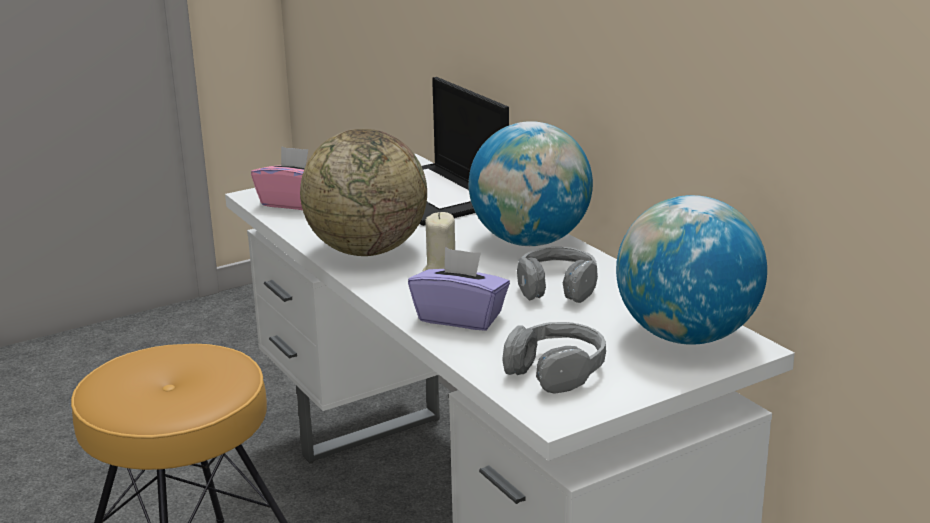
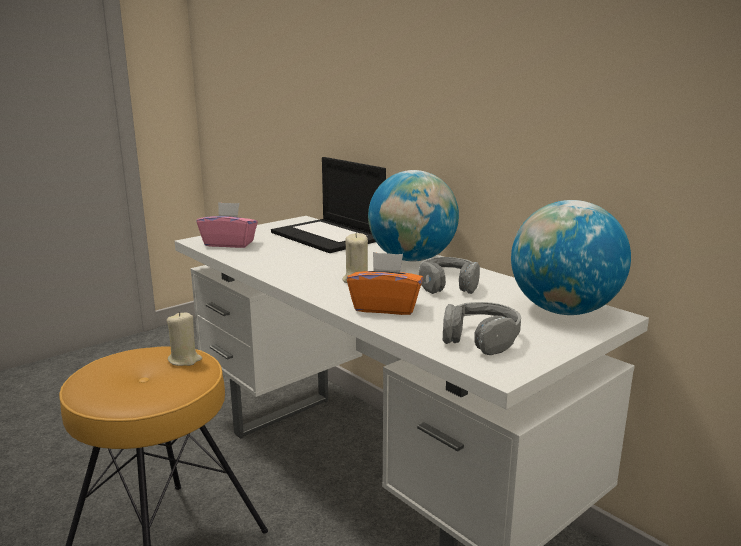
camera: 10 degrees left, 5 degrees down
globe [300,129,427,256] -> none
purple tissue box [408,247,510,331] -> orange tissue box [347,252,423,315]
none -> beige candle [167,312,202,366]

